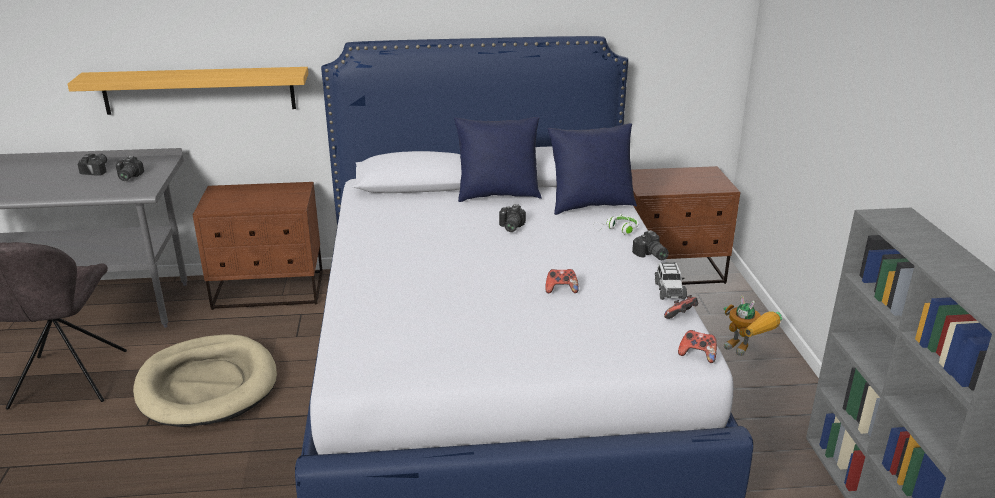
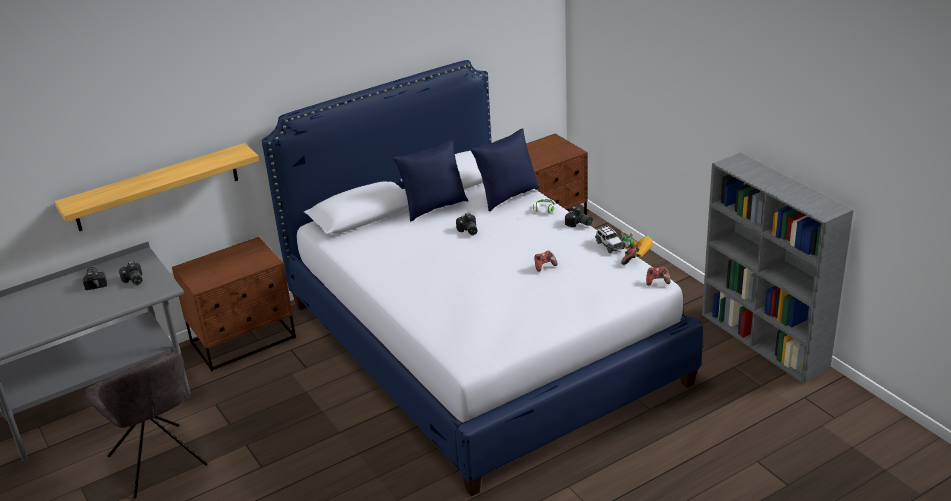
camera: 25 degrees left, 5 degrees up
beige dog bed [133,335,277,427] -> none

